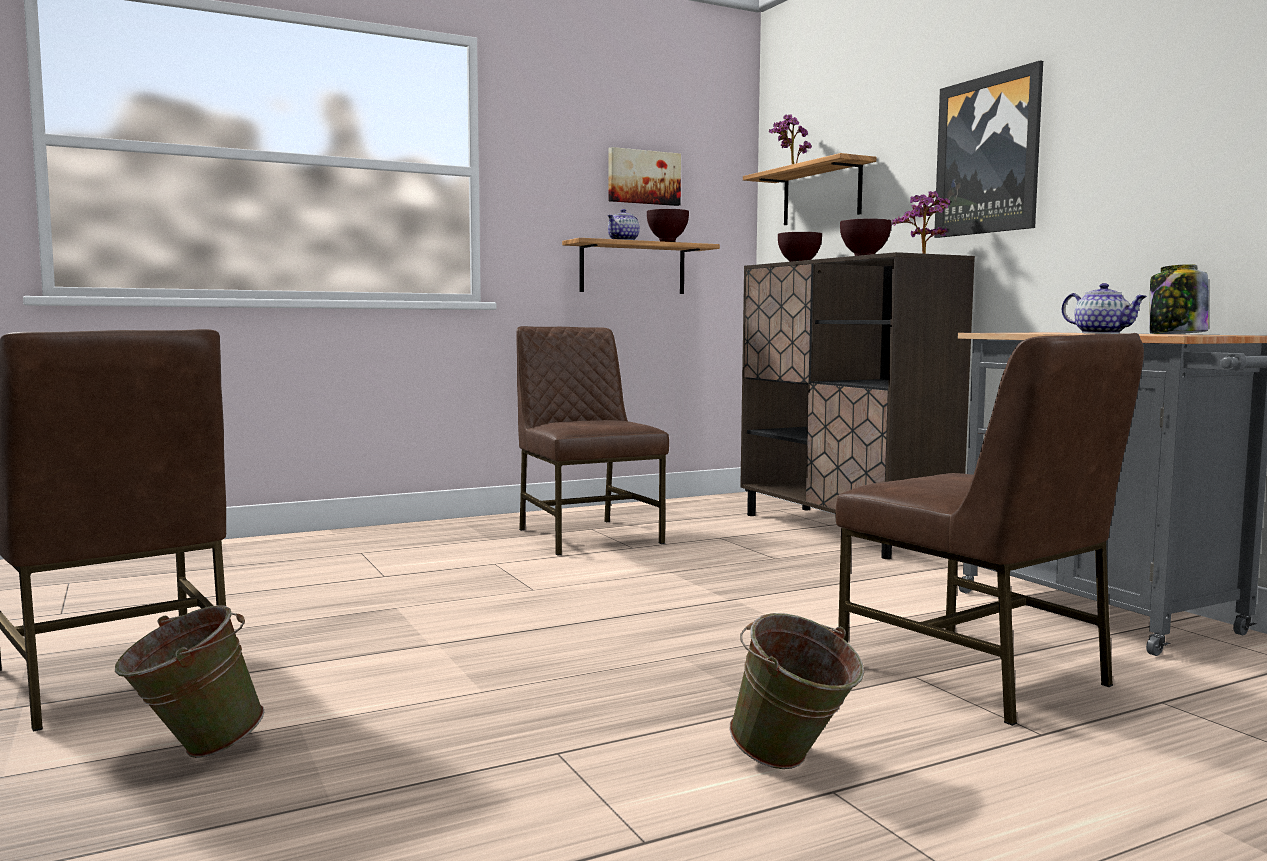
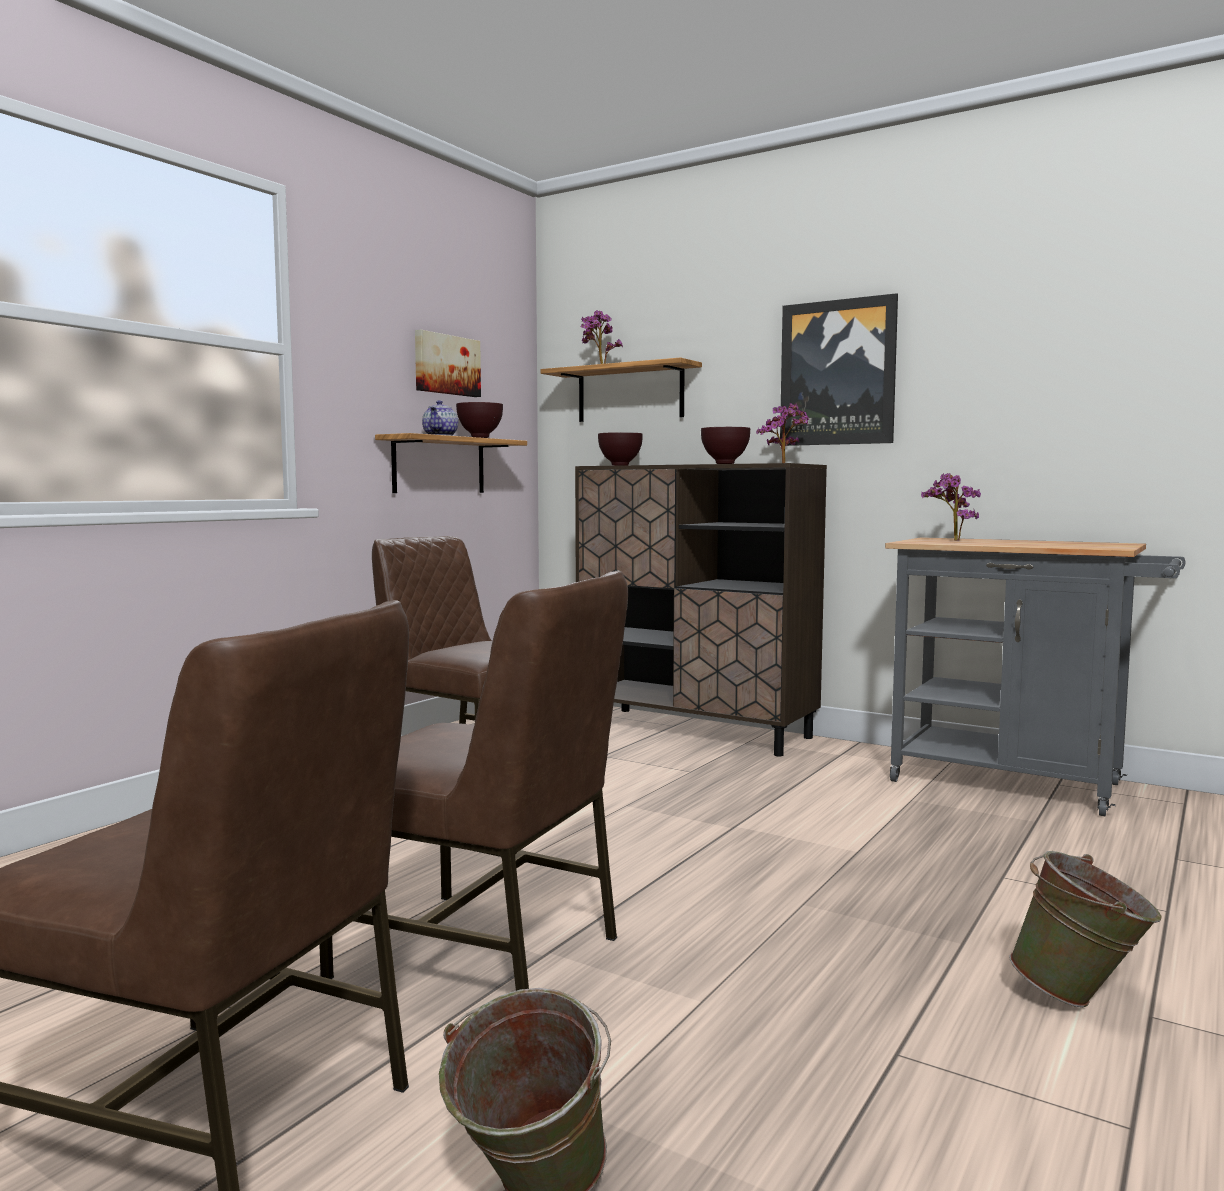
camera: 30 degrees left, 0 degrees up
brown chair [835,333,1144,726] -> brown chair moved to [319,571,628,991]
teapot [1062,283,1147,334] -> none
jar [1149,264,1208,334] -> none
none -> potted plant [921,473,981,541]

